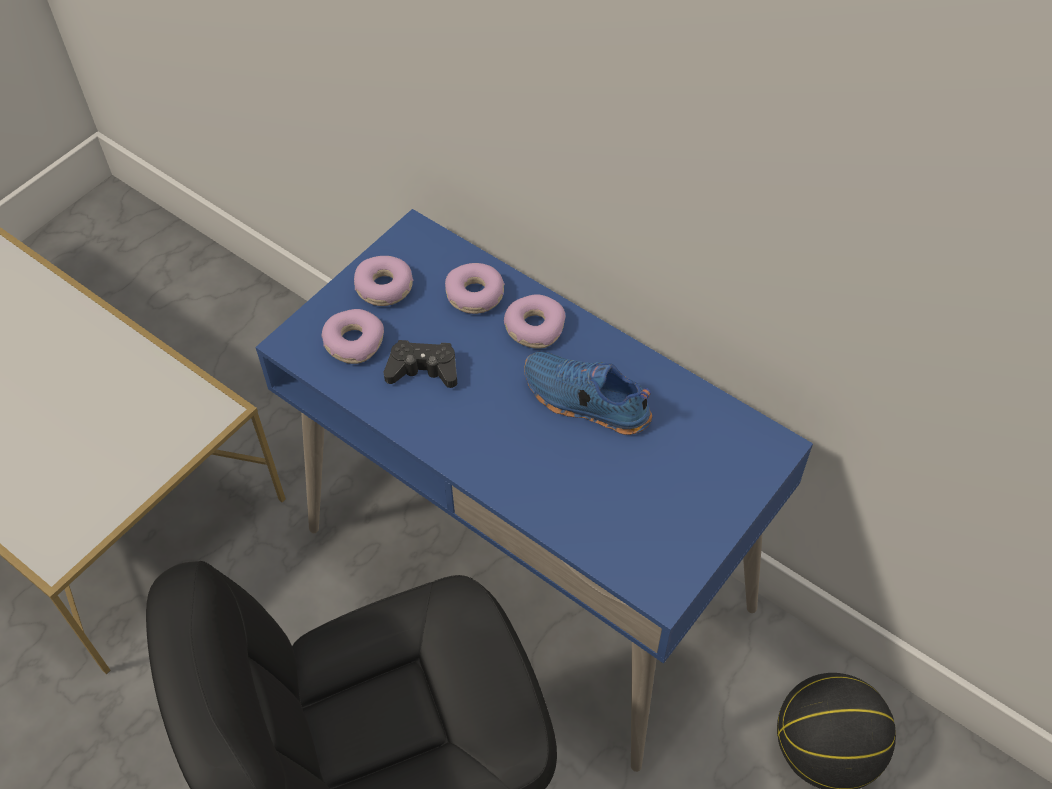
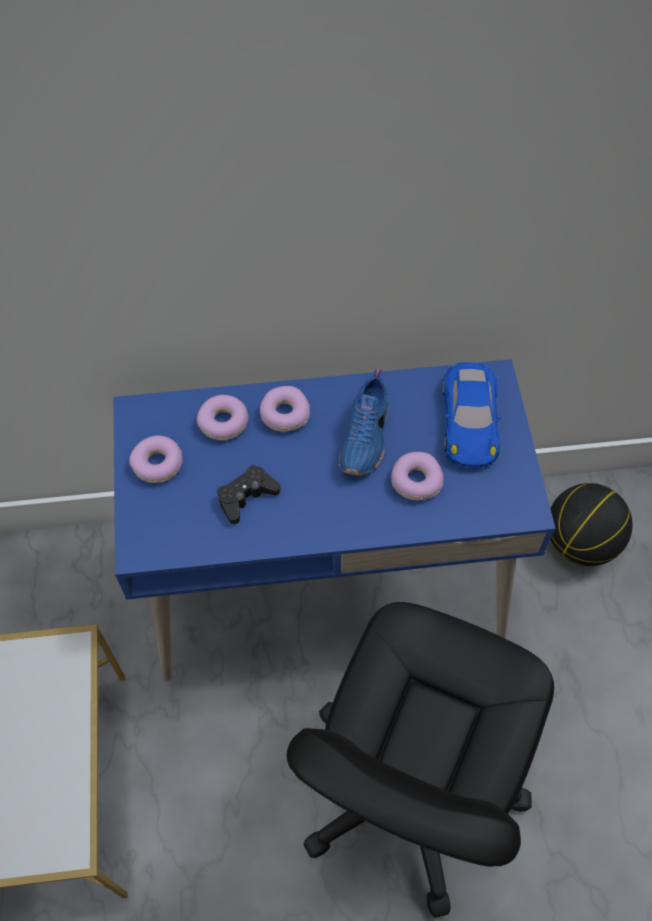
camera: 45 degrees left, 5 degrees up
donut [322,309,384,364] -> donut moved to [391,452,443,500]
blue shoe [524,352,652,435] -> blue shoe turned 60 degrees counterclockwise [339,368,389,476]
none -> blue toy car [442,362,502,468]

